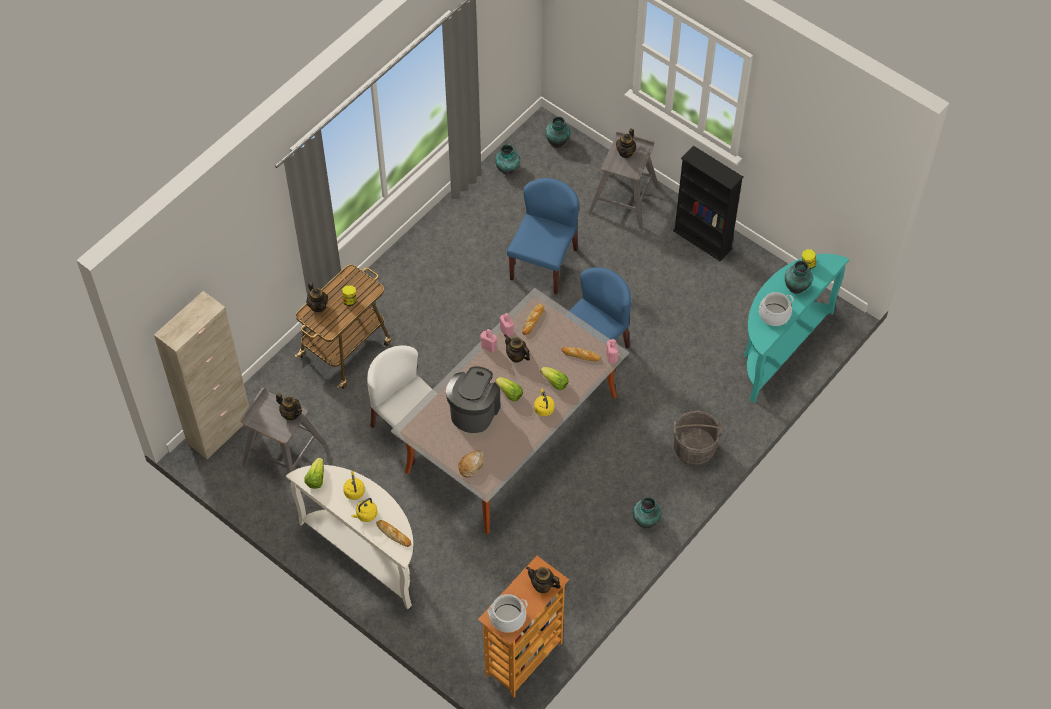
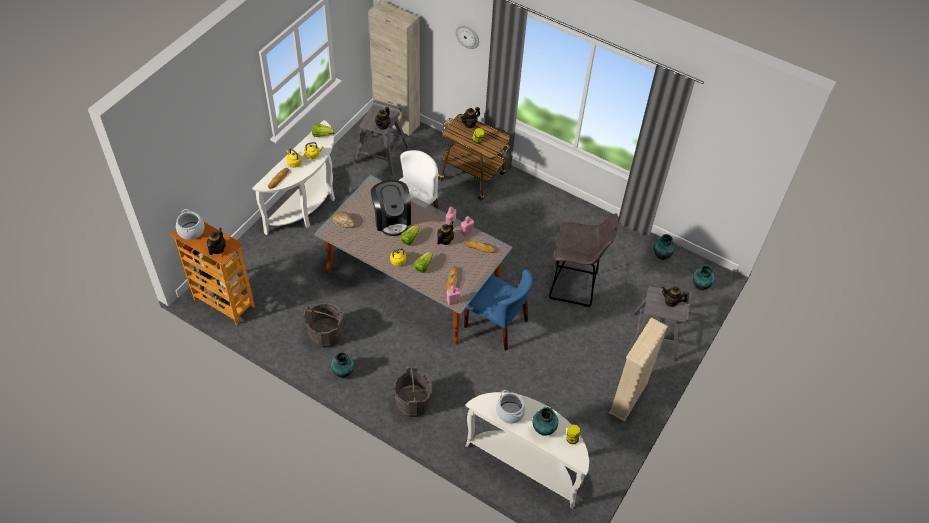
camera: 80 degrees right, 5 degrees down
coffee machine [446,366,500,433] -> coffee machine turned 60 degrees clockwise [371,180,411,236]
blue chair [507,178,579,294] -> grey stool [549,213,618,307]
black bookcase [673,146,744,261] -> beige bookcase [609,318,668,422]
turquoise console table [743,254,849,402] -> white console table [465,392,589,509]
none -> grey bucket [303,303,343,348]
none -> wall clock [455,25,479,49]

